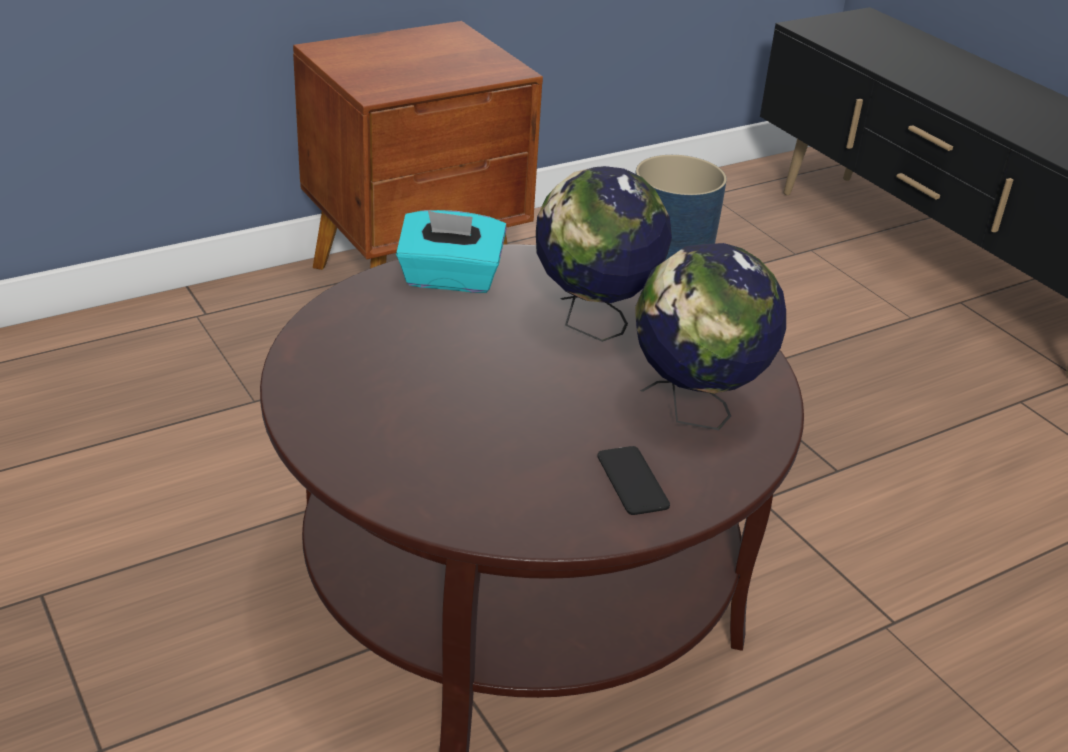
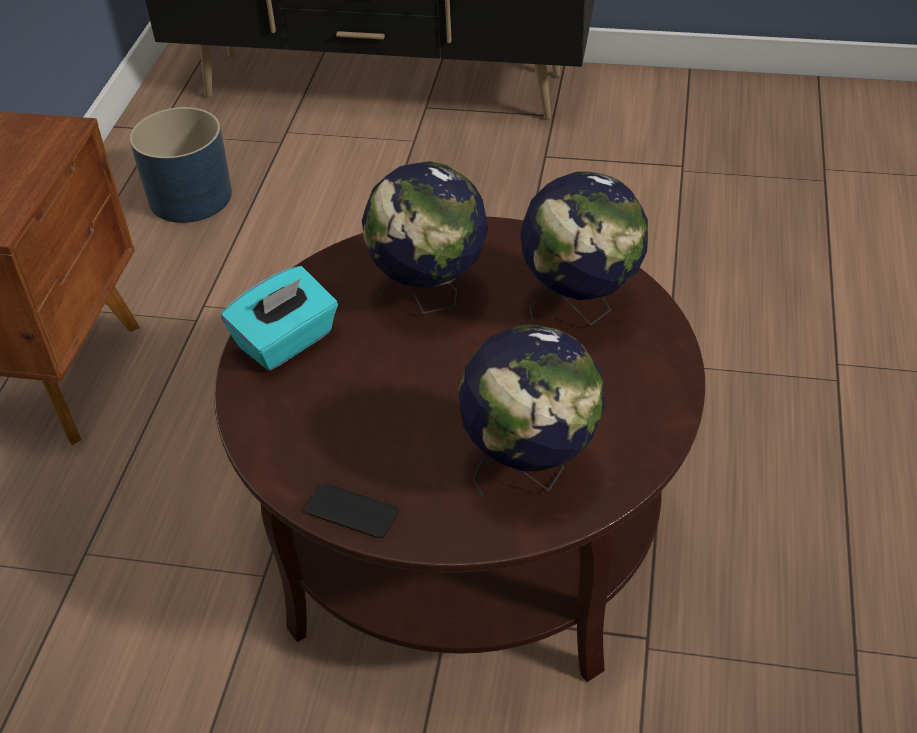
camera: 45 degrees left, 10 degrees up
phone [597,446,670,515] -> phone moved to [305,483,399,538]
none -> globe [458,324,605,497]

